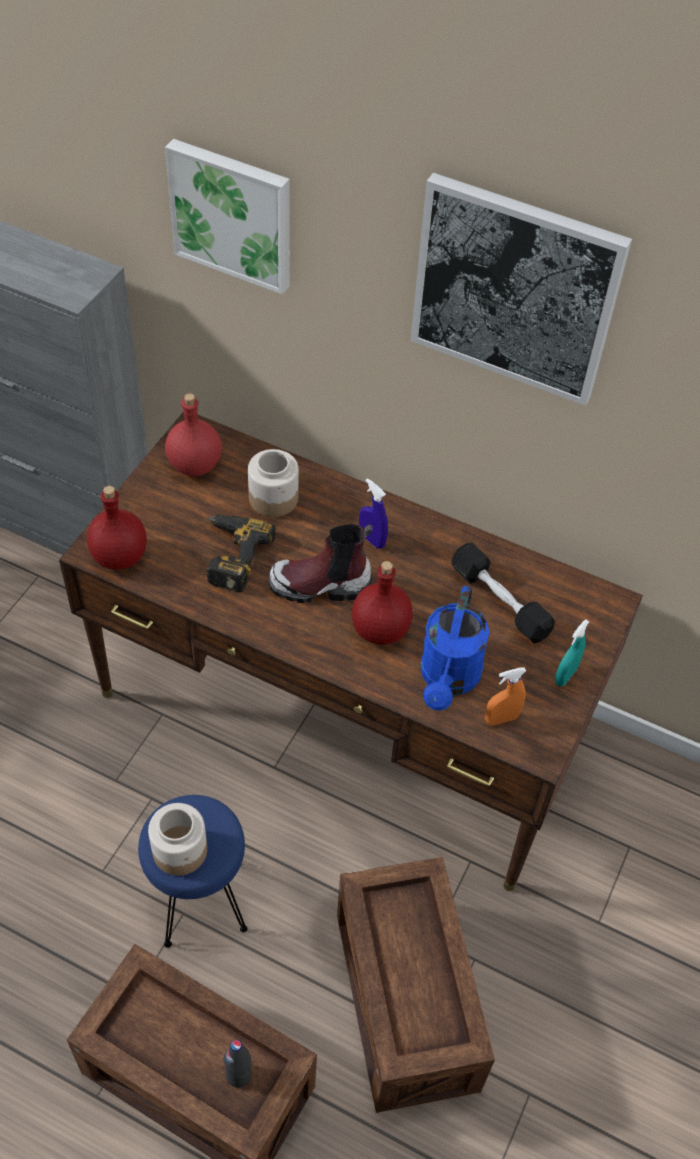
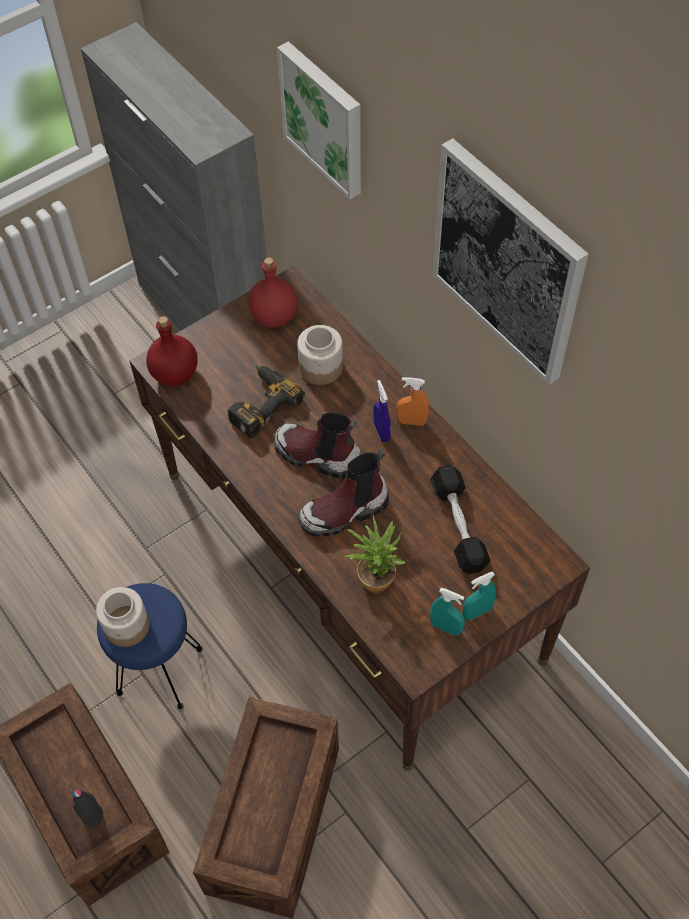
camera: 30 degrees right, 5 degrees up
red bottle [352,561,413,645] -> boot [298,449,389,536]
blue watering can [420,586,489,711] -> potted plant [345,515,405,593]
orange spray bottle [485,667,526,726] -> orange spray bottle moved to [396,377,429,426]
none -> turquoise spray bottle [430,588,465,636]

